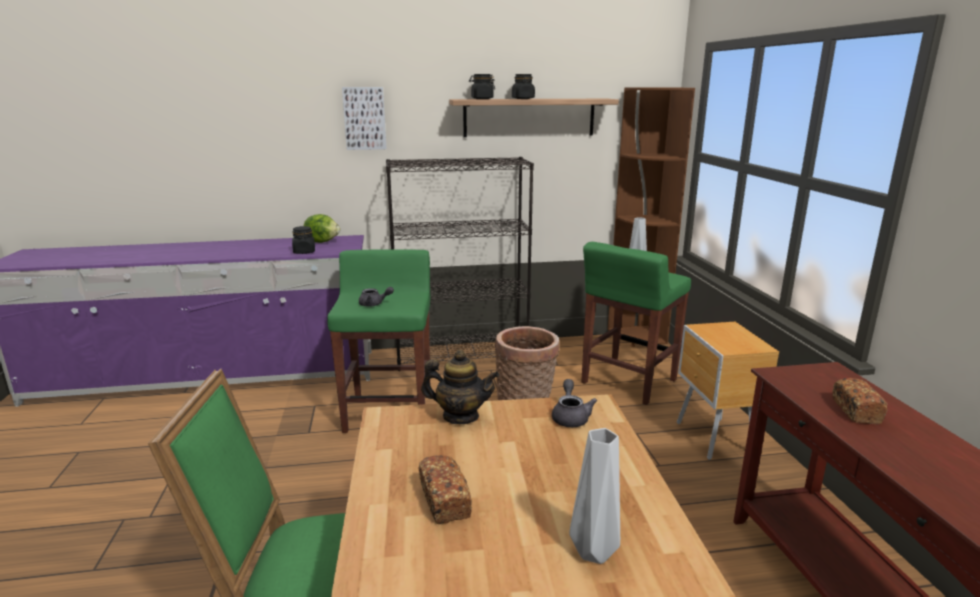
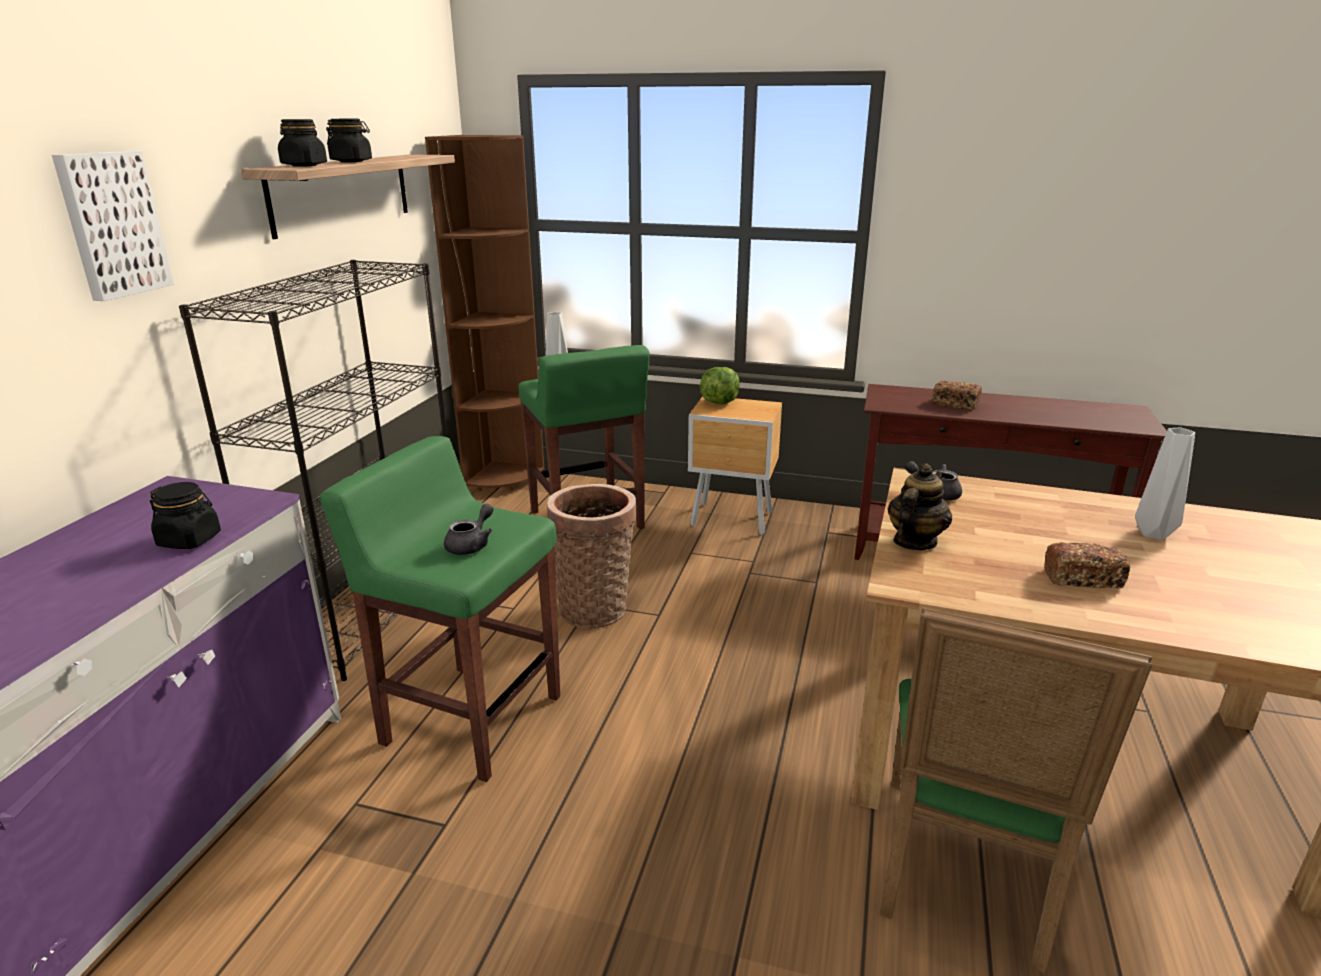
camera: 65 degrees left, 5 degrees up
lettuce [304,214,340,243] -> lettuce moved to [700,367,740,405]

